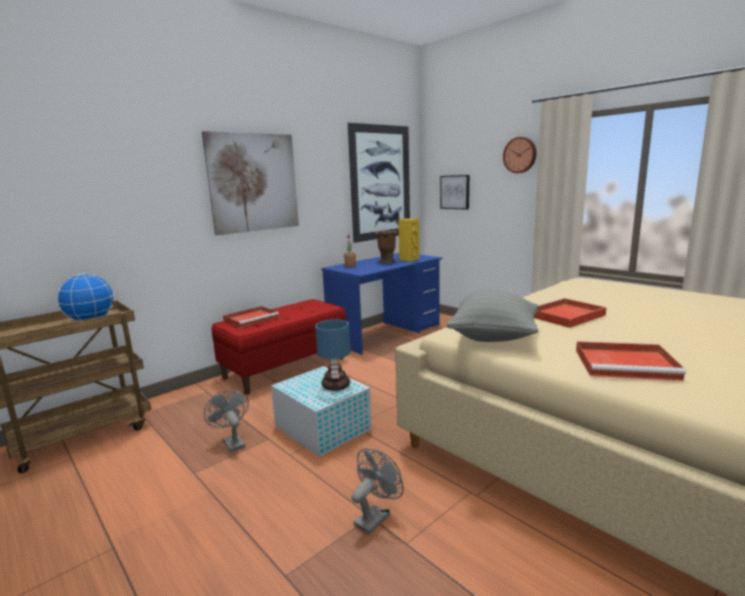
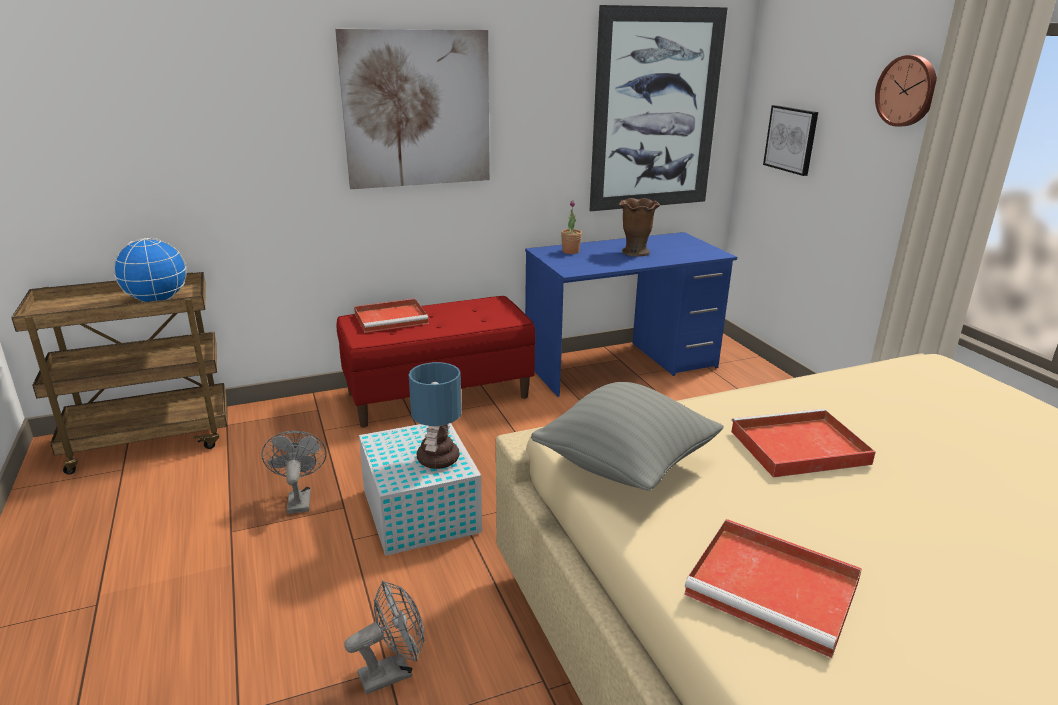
camera: 20 degrees right, 10 degrees up
yellow speaker [398,218,420,262] -> none

